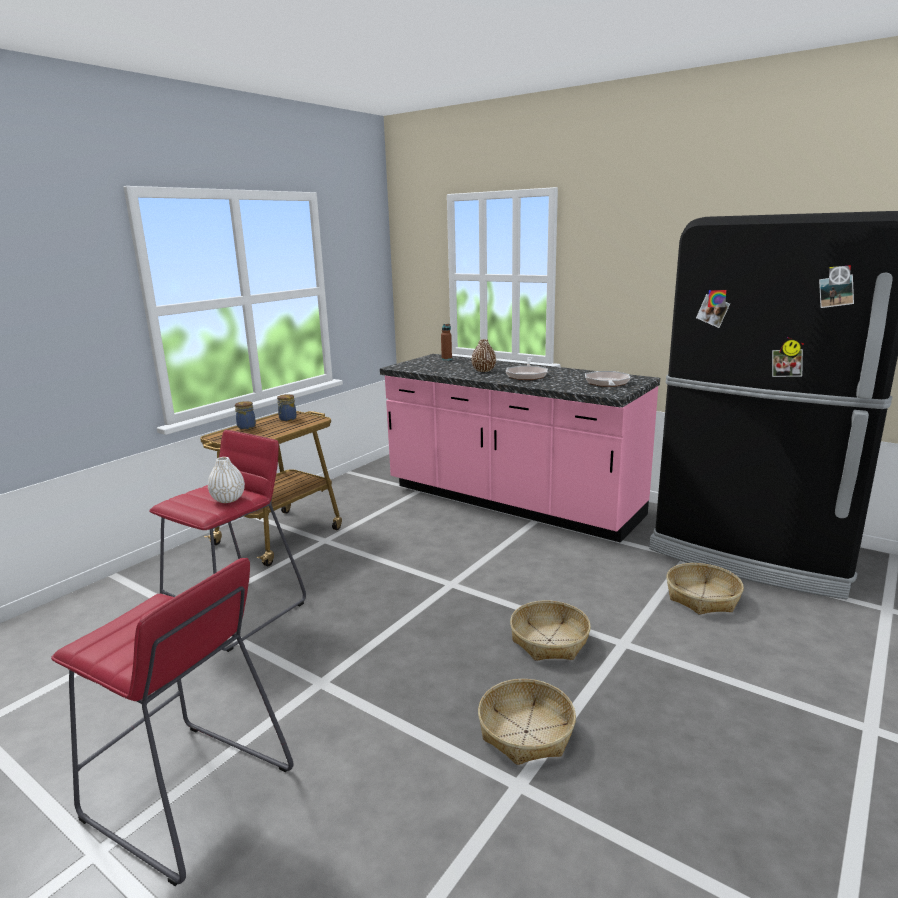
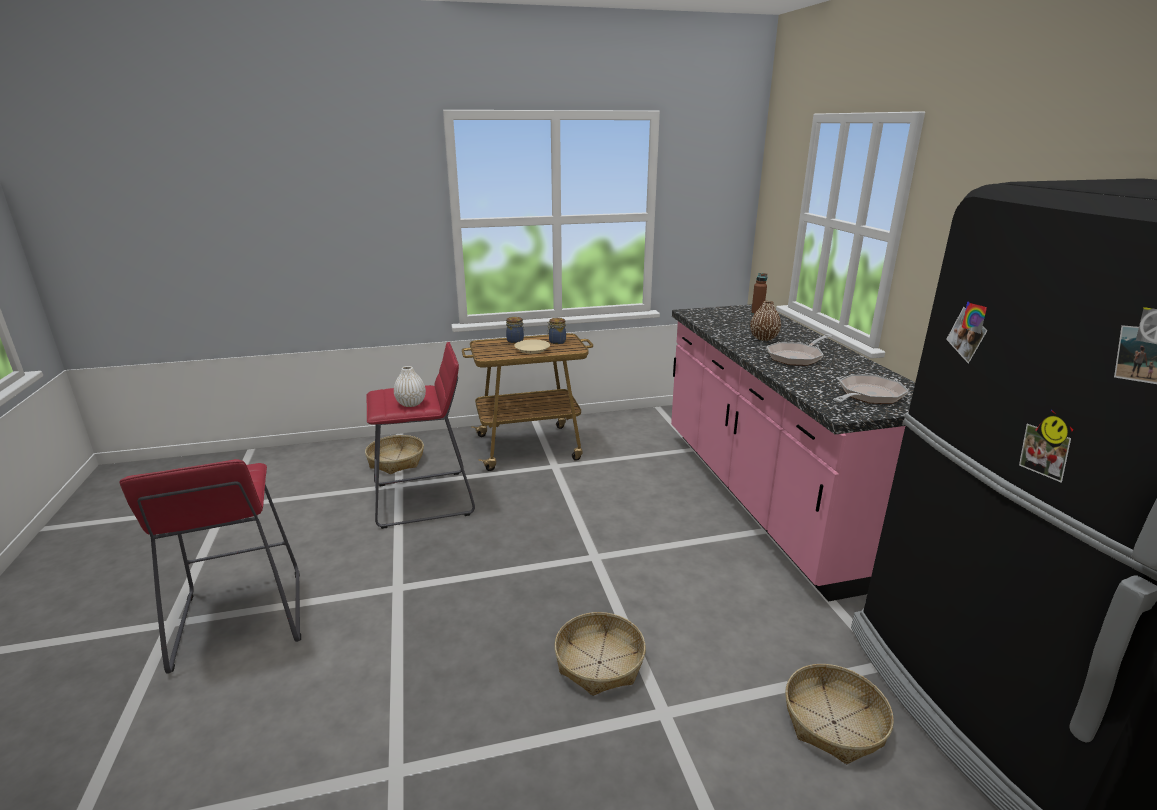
camera: 40 degrees right, 5 degrees up
basket [478,679,576,765] -> basket moved to [365,435,424,474]
none -> beige plate [514,340,550,354]

